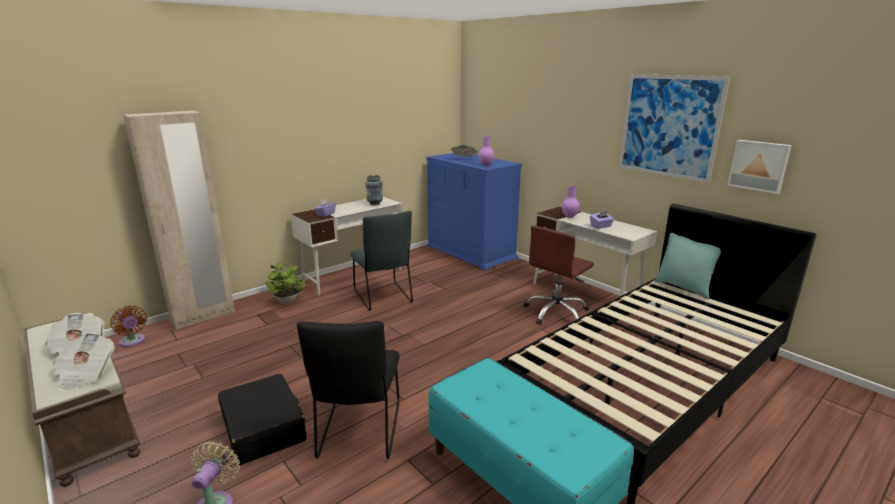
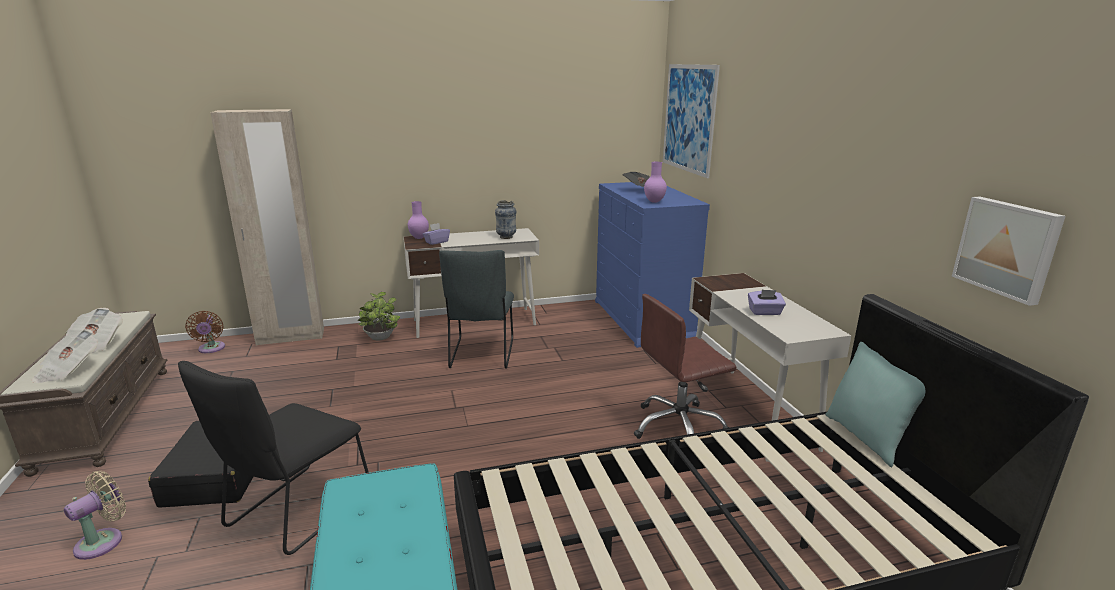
camera: 25 degrees right, 0 degrees up
purple vase [562,186,580,218] -> purple vase moved to [408,201,429,239]
picture [619,74,730,183] -> picture moved to [663,64,720,178]

